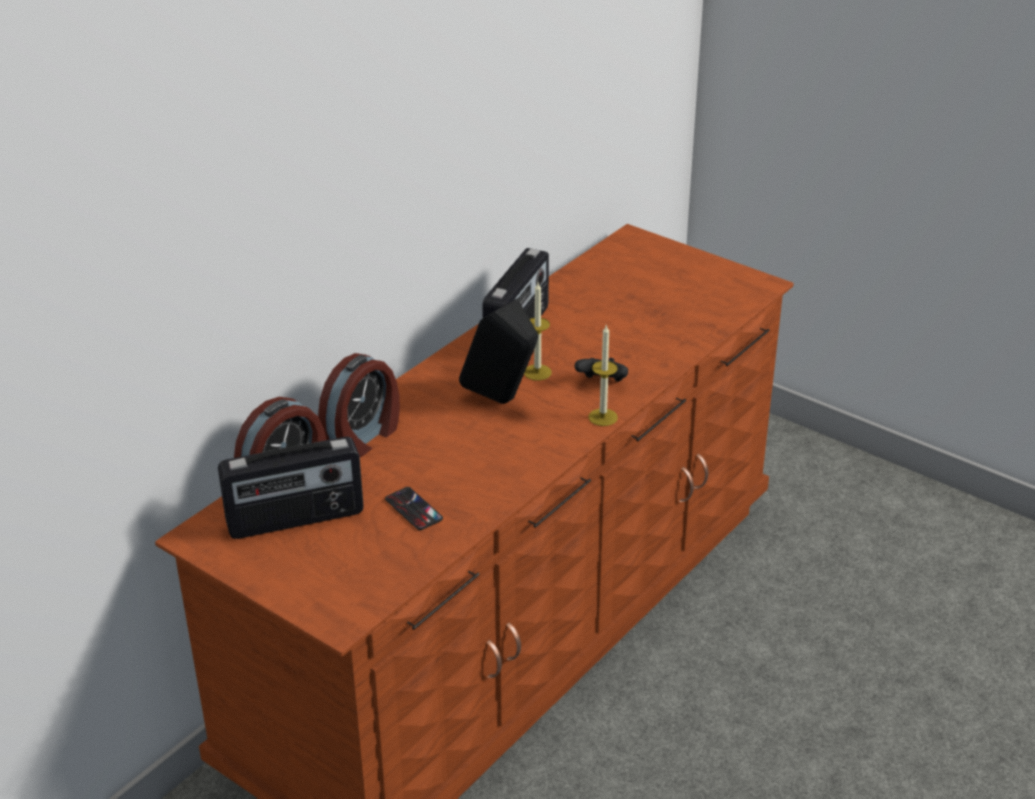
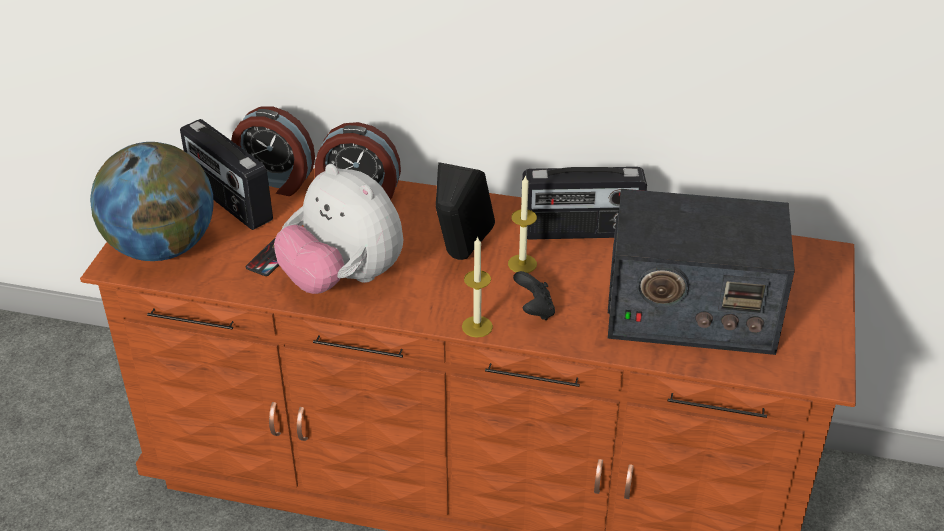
camera: 65 degrees right, 5 degrees up
none -> globe [90,142,214,261]
none -> plush toy [274,164,403,294]
none -> radio [608,189,795,355]

